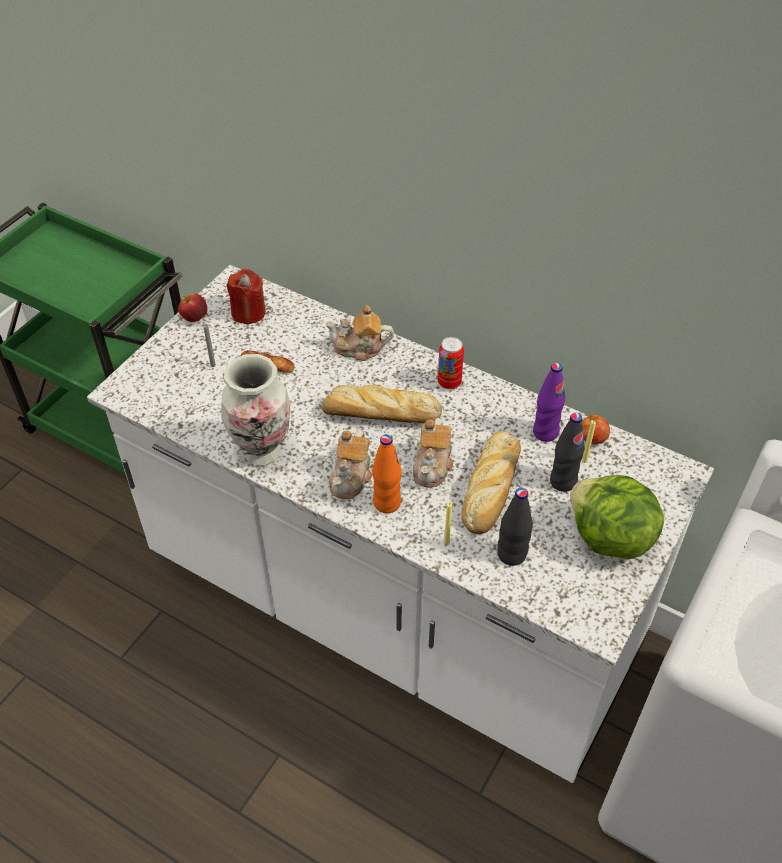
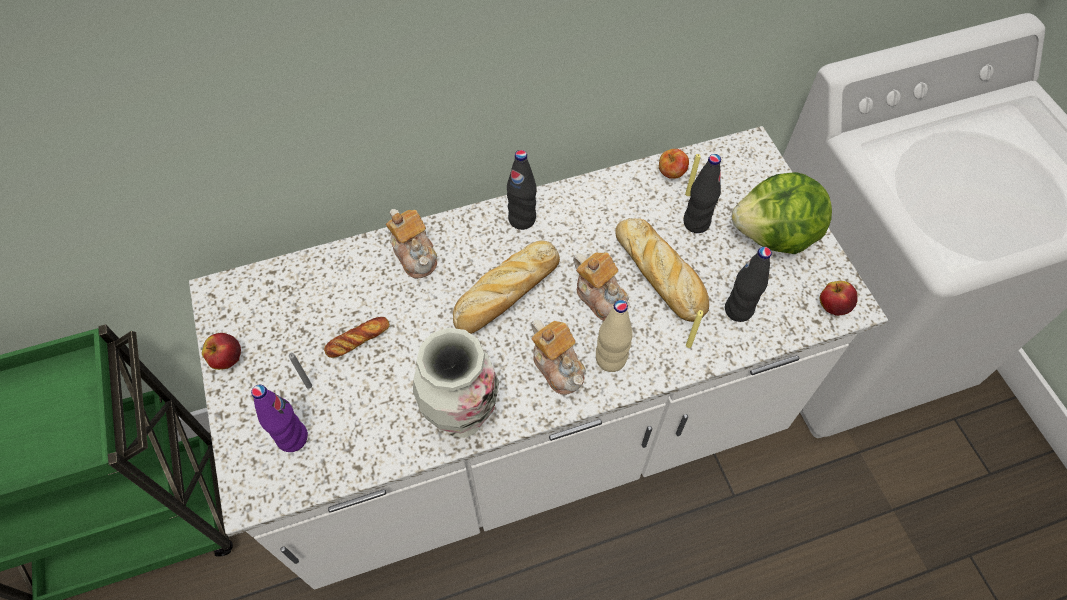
camera: 50 degrees left, 10 degrees up
red candle [227,269,266,324] -> none
teapot [325,305,394,361] -> teapot turned 75 degrees counterclockwise [386,209,437,279]
orange bottle [372,435,401,514] -> beige bottle [596,300,633,372]
can [438,337,464,389] -> black bottle [507,150,537,230]
purple bottle [533,363,565,442] -> purple bottle moved to [251,385,308,452]
none -> apple [820,281,857,316]

